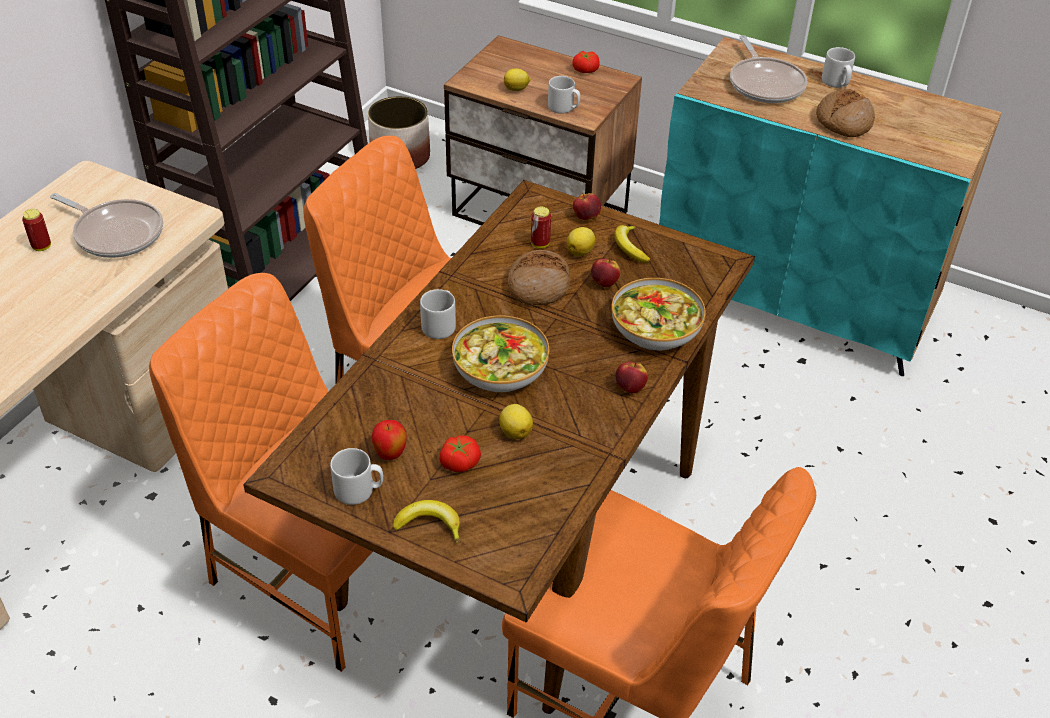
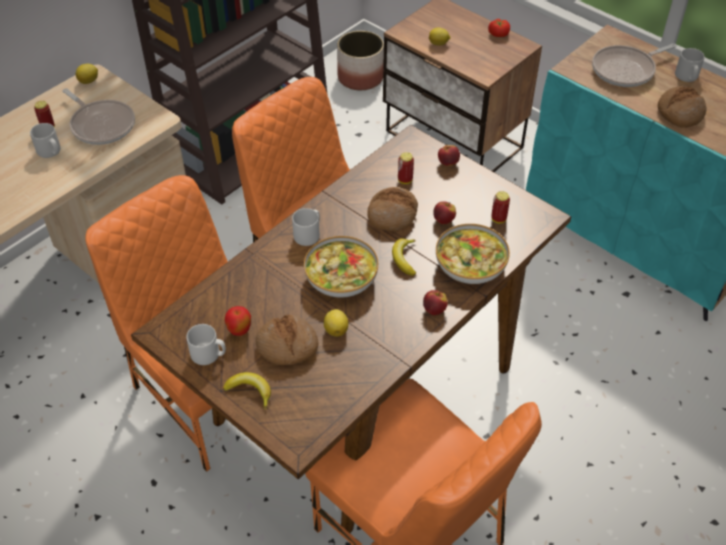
camera: 15 degrees right, 5 degrees up
tomato [440,435,481,472] -> bread [256,314,319,365]
grey mug [548,76,580,114] -> grey mug moved to [30,123,61,158]
lemon [567,227,595,257] -> lemon moved to [76,64,98,84]
banana [614,225,650,263] -> banana moved to [392,238,416,276]
frying pan [730,35,807,103] -> frying pan turned 60 degrees clockwise [592,43,677,87]
none -> can [491,191,510,224]

